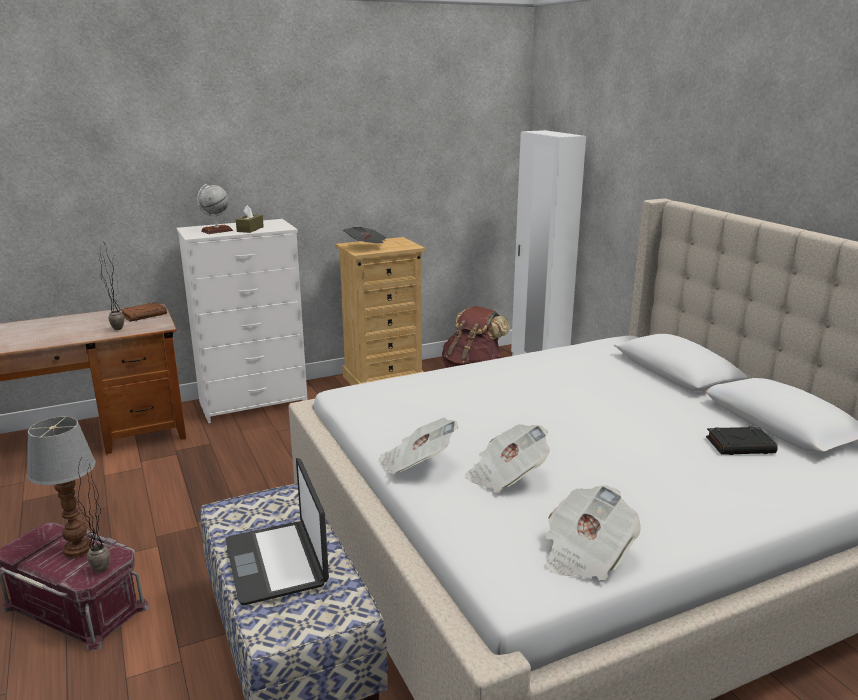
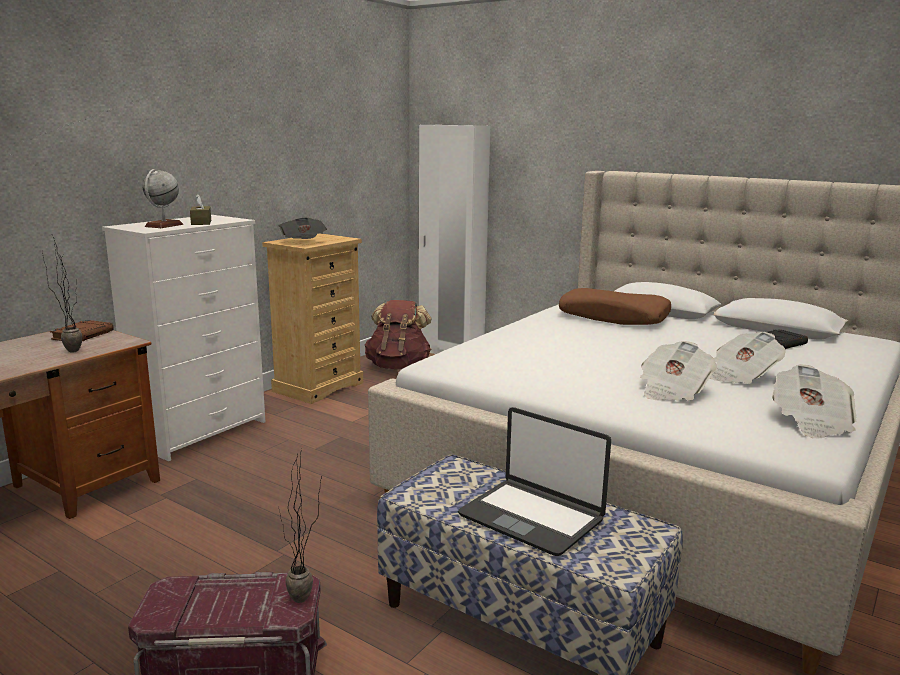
camera: 30 degrees left, 5 degrees down
table lamp [27,417,96,559] -> none
newspaper [379,417,458,475] -> newspaper moved to [710,332,786,384]
none -> brown pillow [559,288,671,325]

